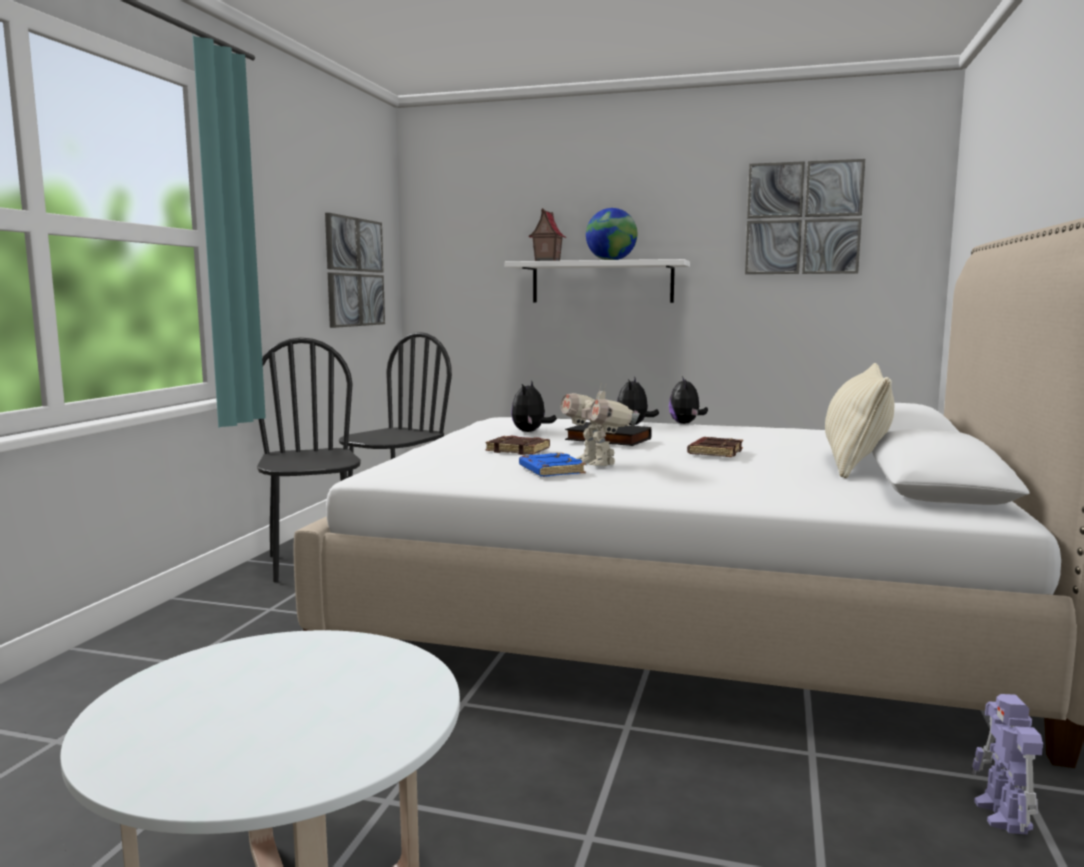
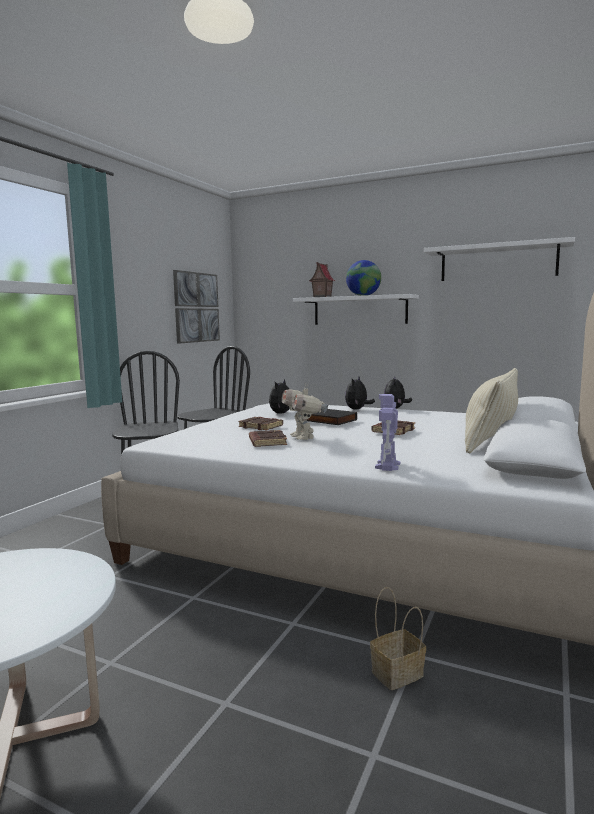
camera: 10 degrees right, 0 degrees up
blue book [519,453,586,477] -> brown book [249,430,287,447]
picture [745,159,865,274] -> white shelf [424,237,575,281]
toy robot [972,694,1043,834] -> toy robot moved to [375,394,400,471]
none -> basket [370,587,426,690]

